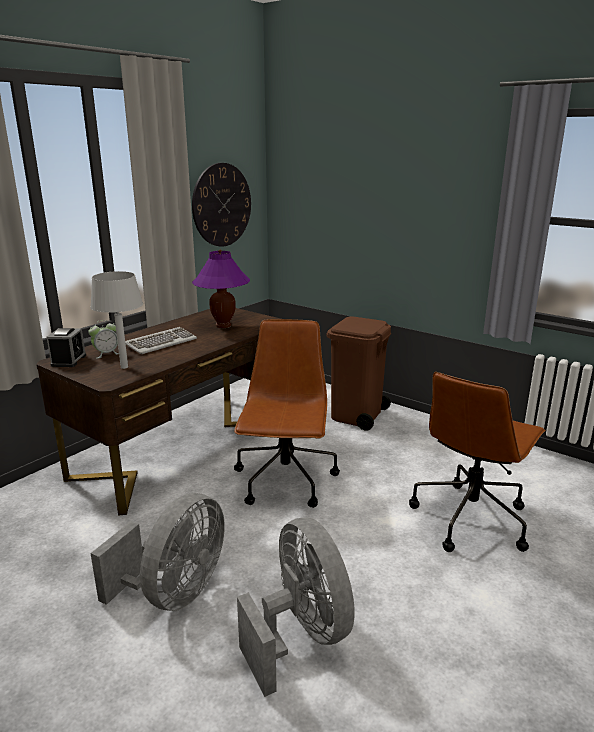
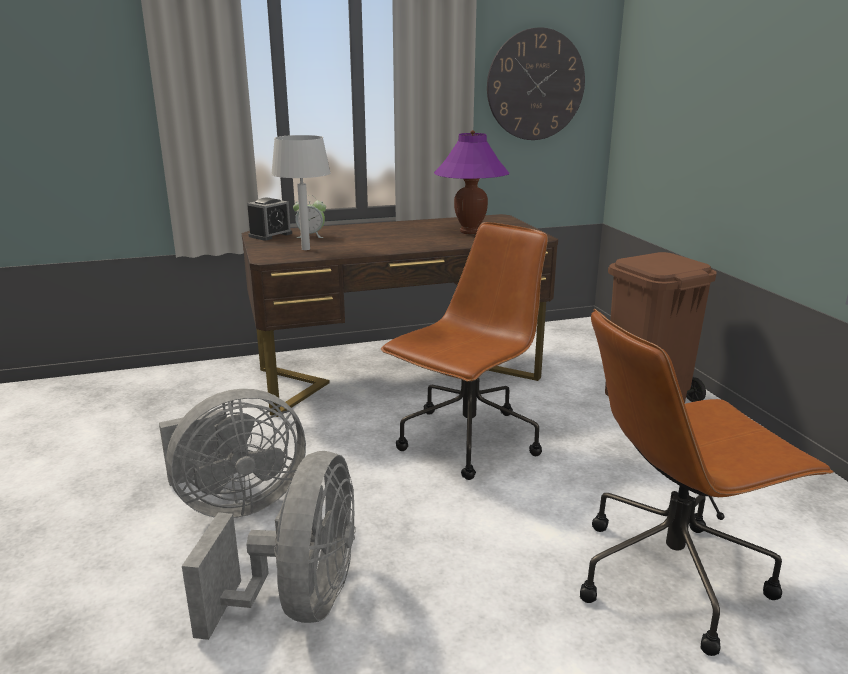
camera: 35 degrees right, 0 degrees up
keyboard [125,327,197,354] -> none

